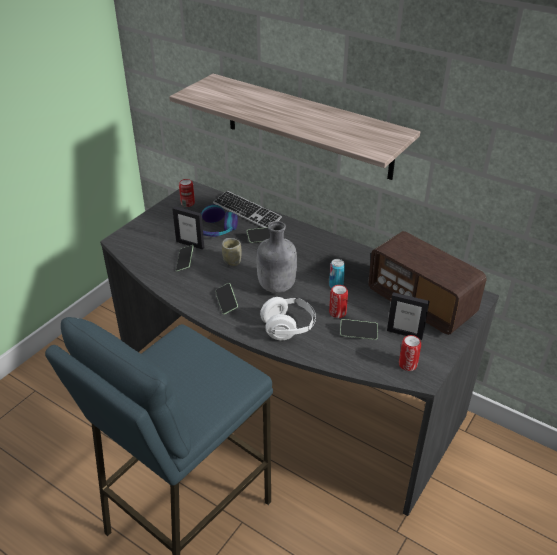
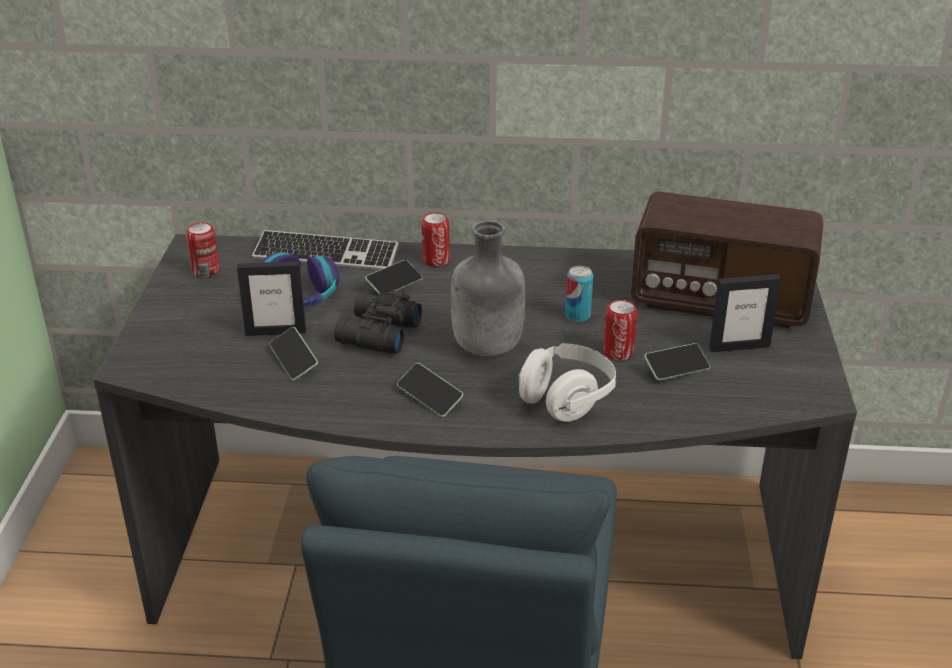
camera: 30 degrees left, 5 degrees down
shelf [169,74,420,180] -> none
cup [222,238,242,266] -> black binoculars [334,290,422,354]
can [399,335,421,371] -> can moved to [421,212,450,267]

